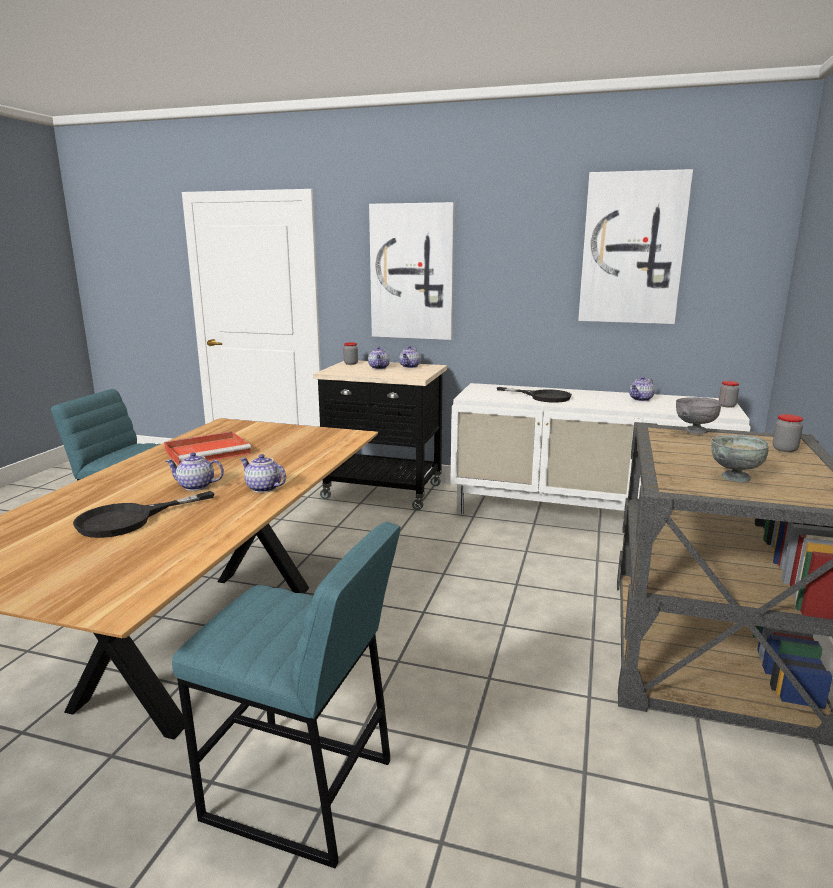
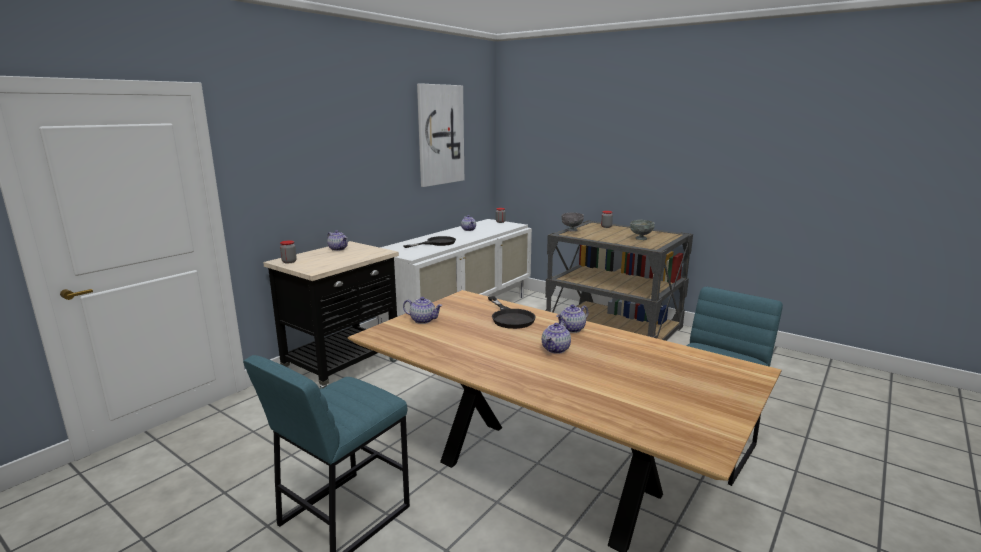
camera: 70 degrees left, 0 degrees up
black frying pan [73,491,214,538] -> black frying pan moved to [488,296,536,329]
red tray [164,431,251,465] -> none
teapot [368,346,390,369] -> teapot moved to [403,297,443,324]
picture [369,202,455,340] -> none

